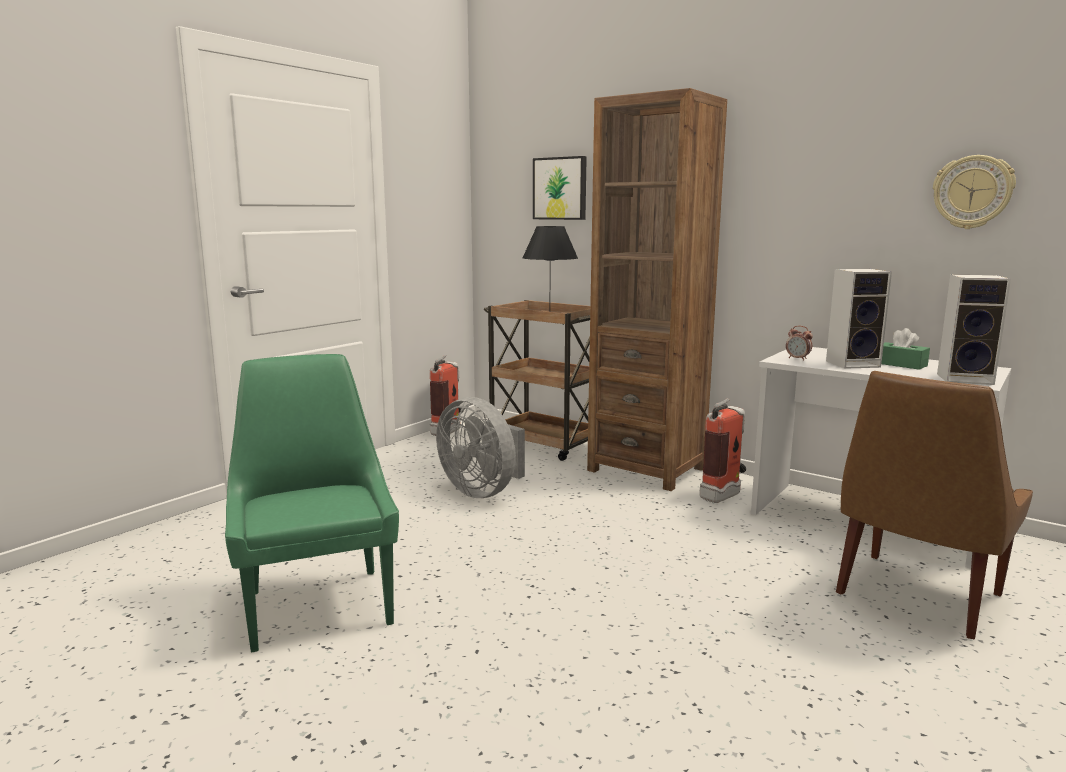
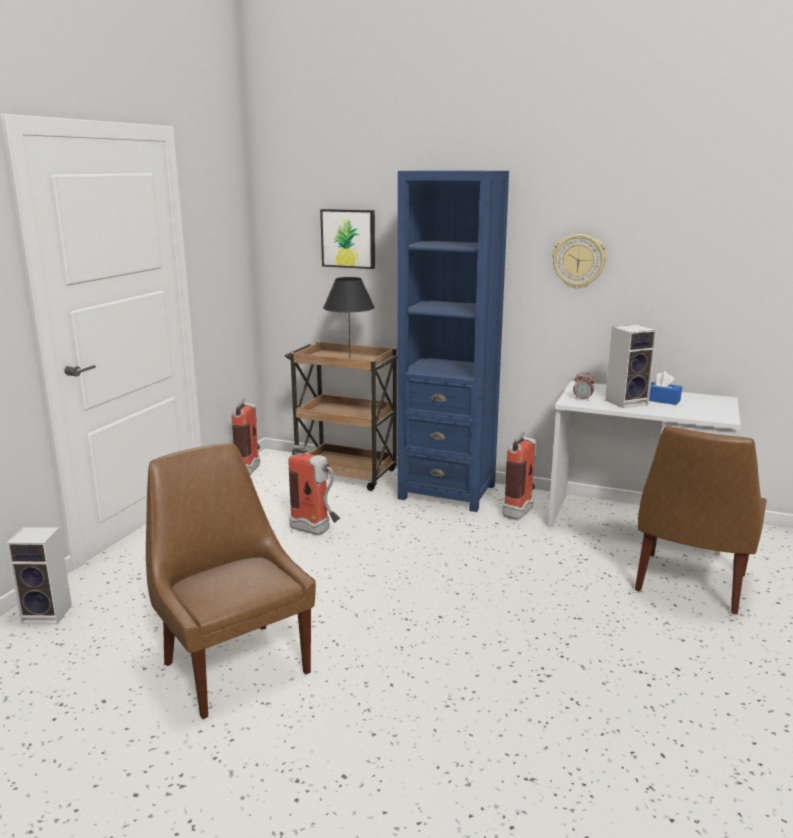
camera: 15 degrees left, 5 degrees up
green chair [225,354,399,652] -> brown chair [146,443,316,719]
grey fan [436,397,525,498] -> fire extinguisher [288,445,340,535]
brown bookcase [587,88,727,491] -> blue bookcase [398,171,509,512]
green tissue box [881,328,930,370] -> blue tissue box [649,371,682,405]
wall clock [933,155,1016,229] -> wall clock moved to [552,234,607,289]
speaker [937,274,1011,385] -> speaker moved to [6,527,72,624]

